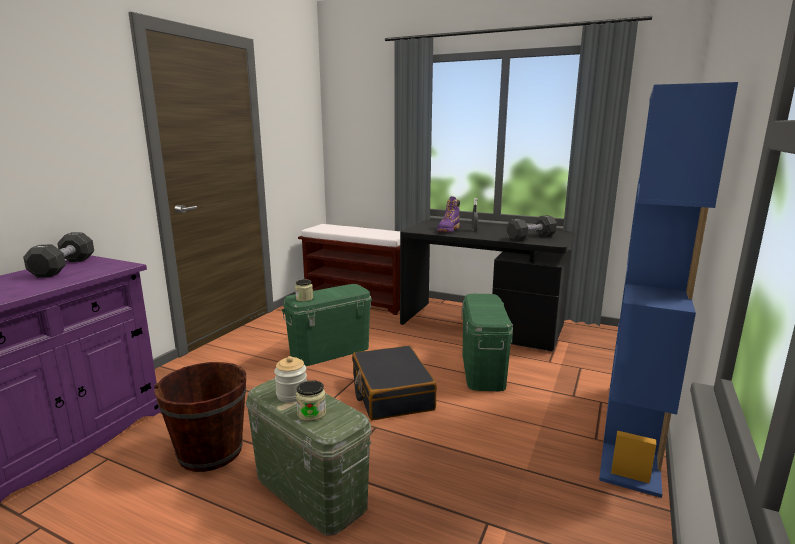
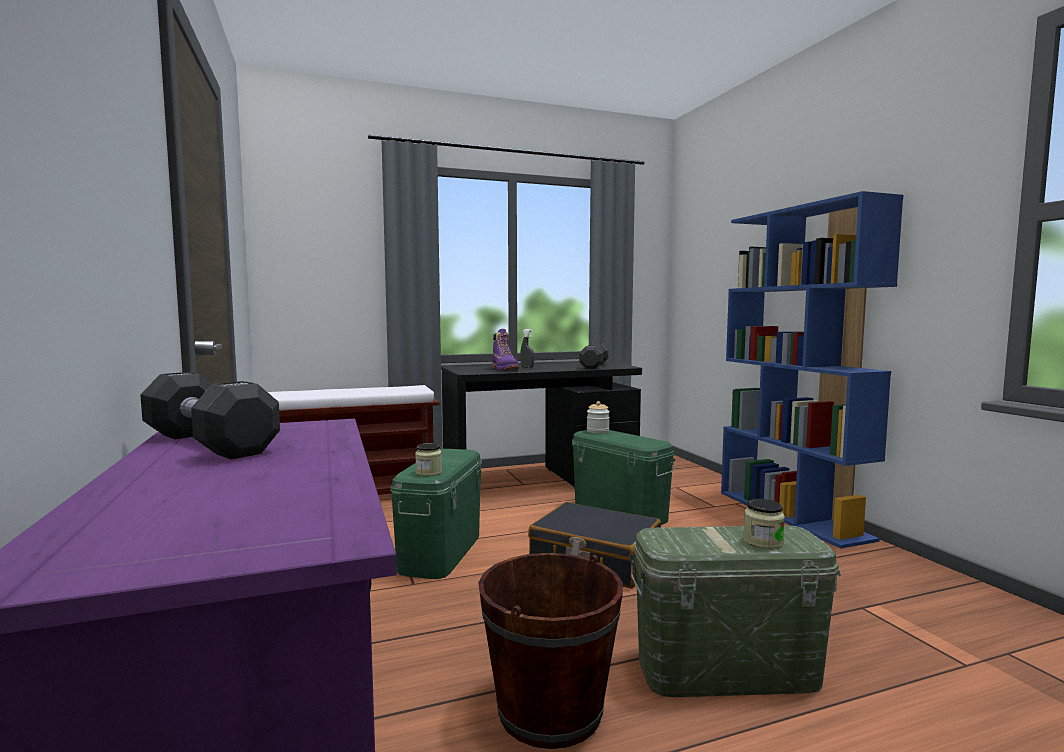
camera: 45 degrees left, 10 degrees down
jar [274,356,307,402] -> jar moved to [587,401,610,434]

